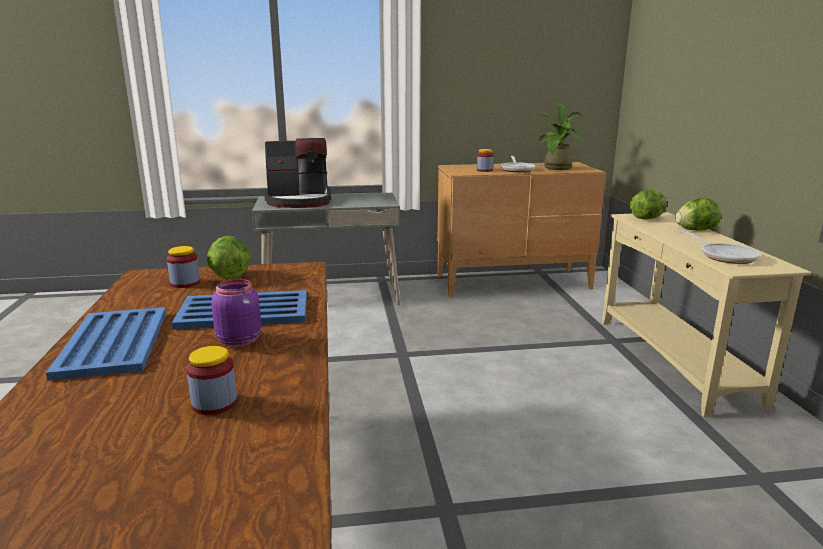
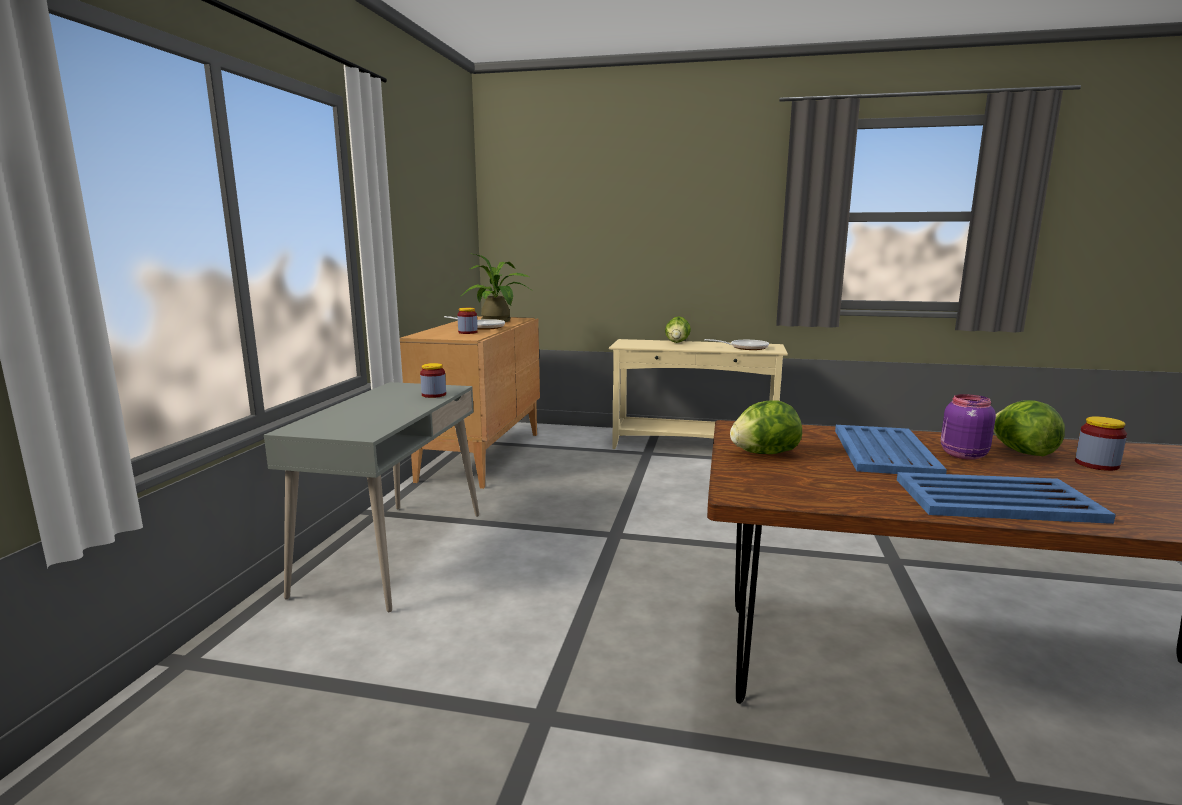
camera: 70 degrees left, 5 degrees down
jar [167,246,200,288] -> jar moved to [420,363,446,398]
coffee machine [265,138,331,208] -> none
lettuce [630,189,667,219] -> lettuce moved to [994,400,1065,456]

